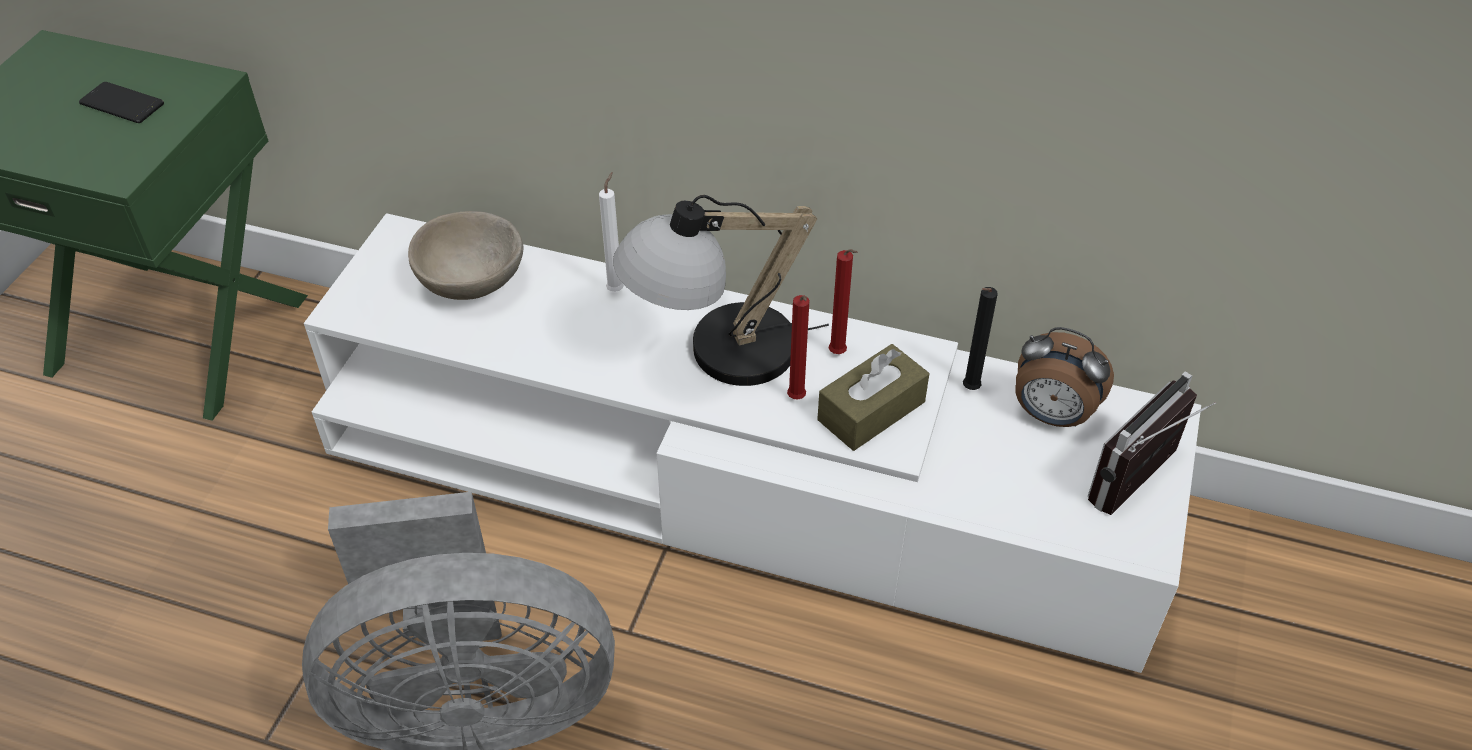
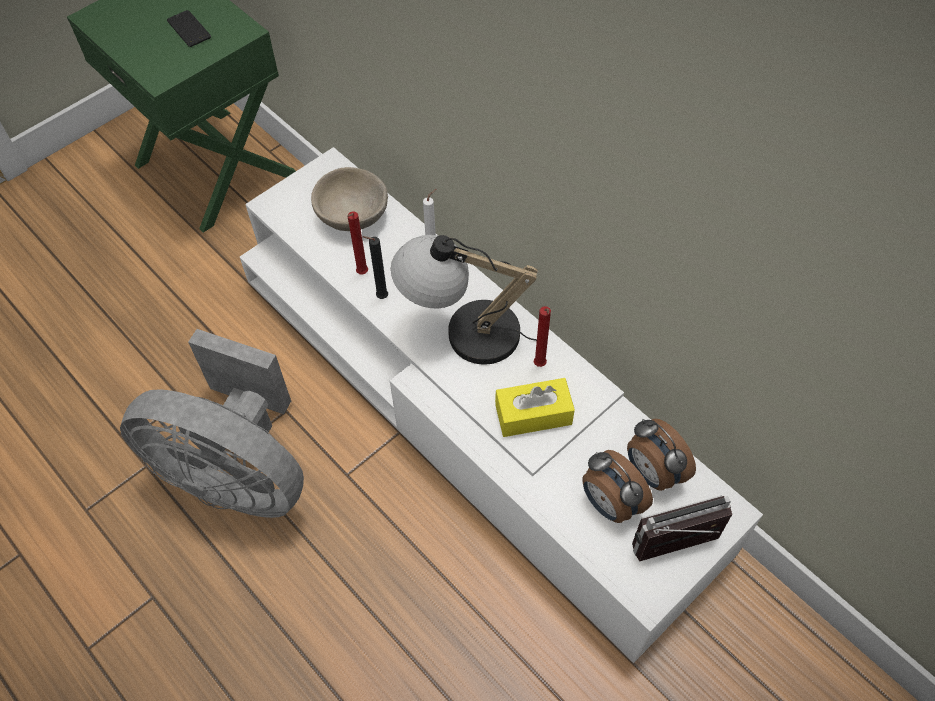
camera: 30 degrees right, 10 degrees up
red candle [787,295,810,400] -> red candle moved to [347,211,368,275]
brown tissue box [817,344,929,451] -> yellow tissue box [495,378,575,437]
black candle [963,287,998,390] -> black candle moved to [362,236,388,299]
none -> alarm clock [582,450,653,523]

